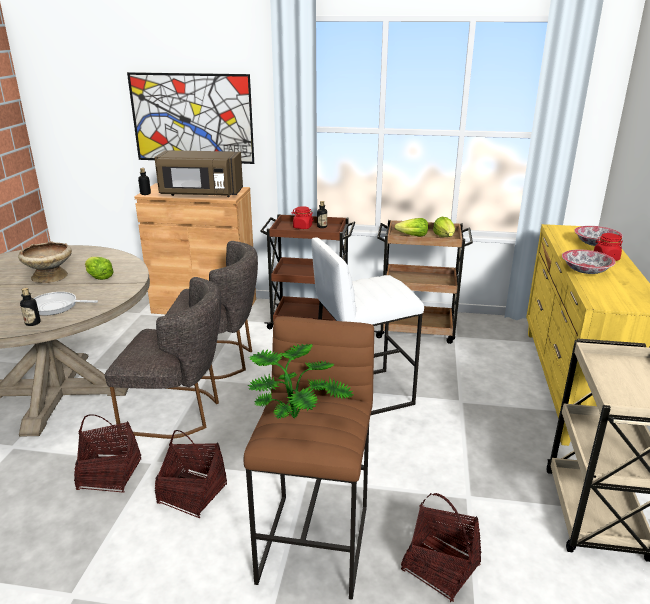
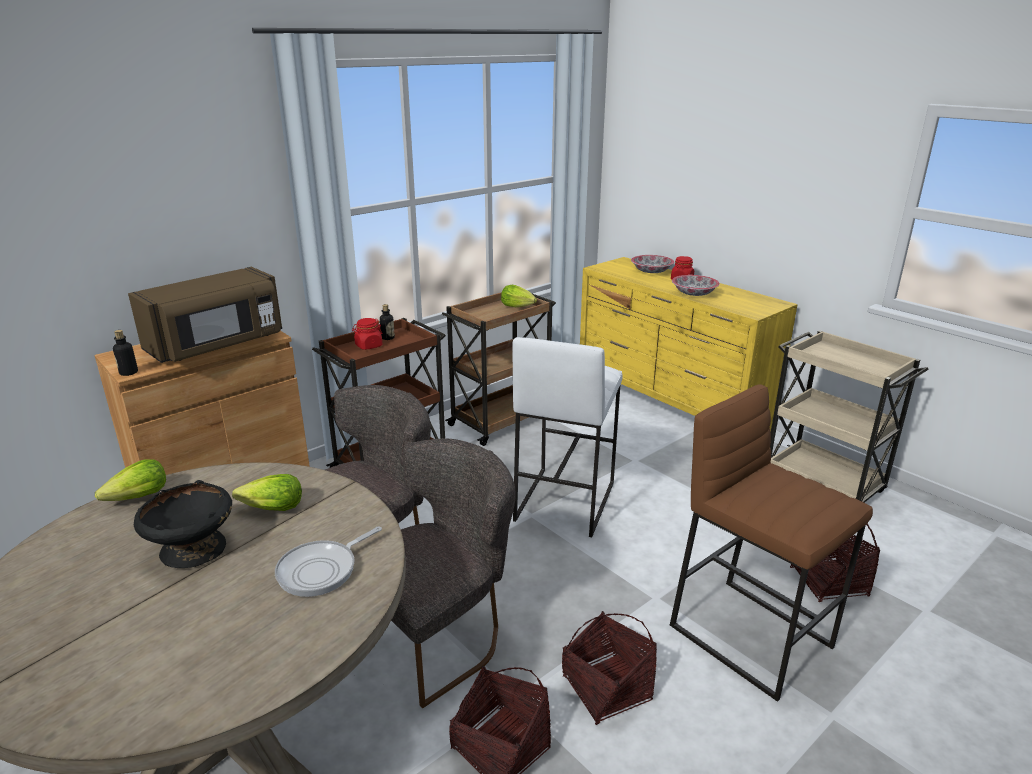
camera: 50 degrees left, 0 degrees up
beige bowl [18,241,72,283] -> black bowl [134,480,232,568]
bottle [20,288,41,326] -> none
picture [127,72,254,164] -> none
potted plant [248,344,353,419] -> none
lettuce [394,218,428,237] -> lettuce moved to [95,459,166,501]

